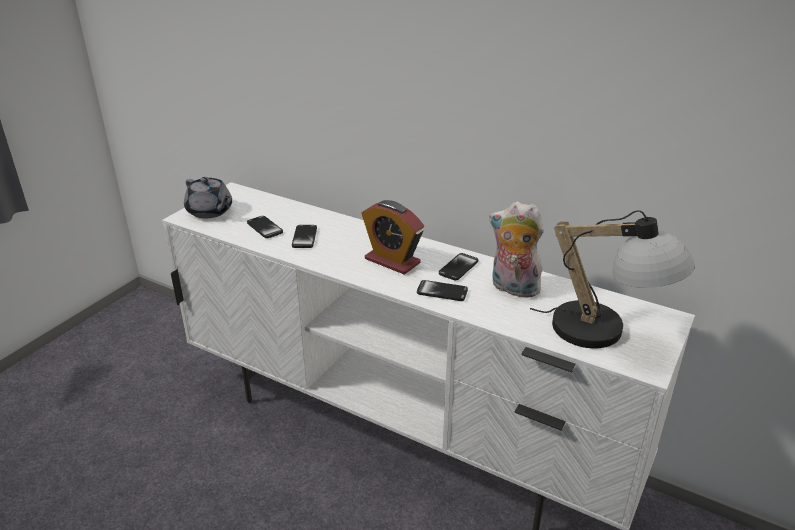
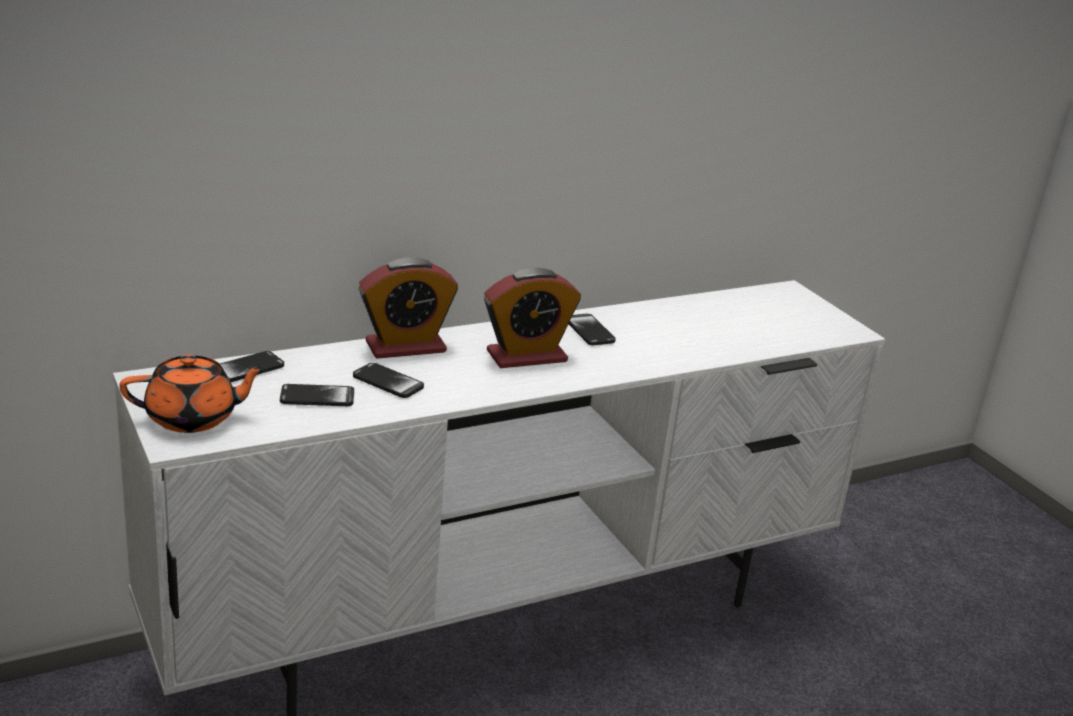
camera: 60 degrees left, 5 degrees down
grey teapot [184,177,232,219] -> orange teapot [119,355,267,433]
phone [417,280,468,301] -> phone moved to [220,351,284,382]
plush toy [489,201,544,298] -> none
table lamp [530,210,695,348] -> none
none -> alarm clock [358,257,458,359]

